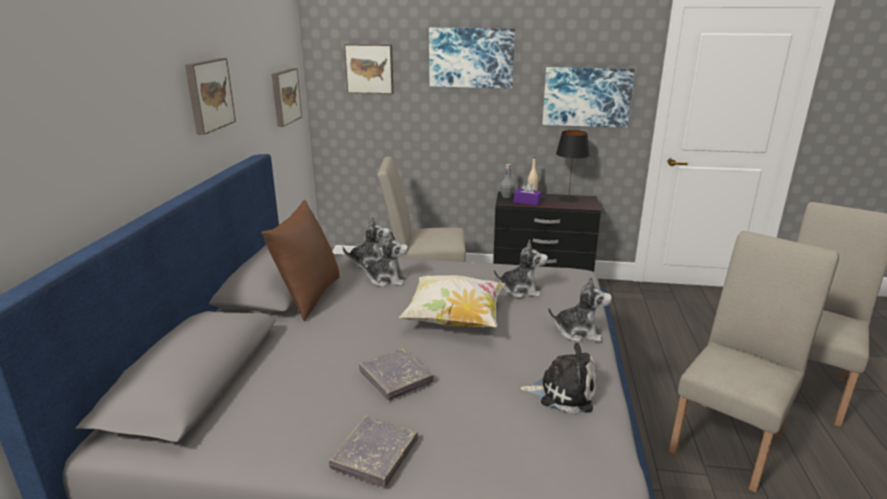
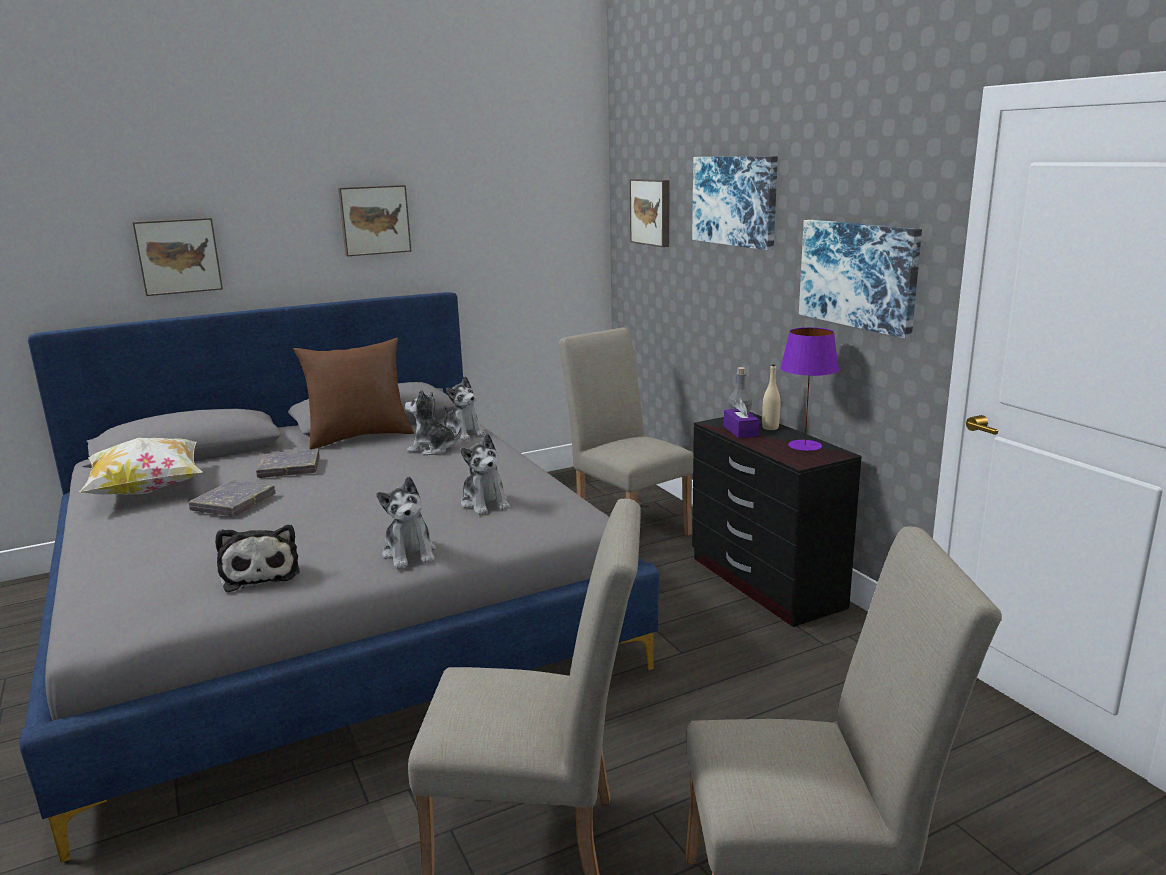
camera: 55 degrees right, 5 degrees down
picture [272,68,302,127] -> picture moved to [132,218,223,296]
grey book [328,416,418,487] -> grey book moved to [256,449,319,478]
plush toy [360,231,408,287] -> plush toy turned 135 degrees clockwise [405,389,462,455]
pillow [399,275,505,327] -> pillow moved to [79,438,203,495]
black table lamp [556,130,590,202] -> purple table lamp [780,327,839,451]

